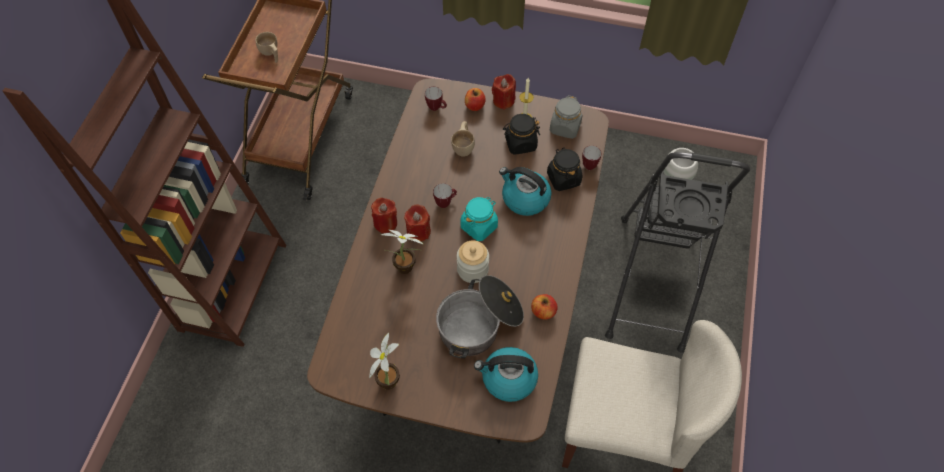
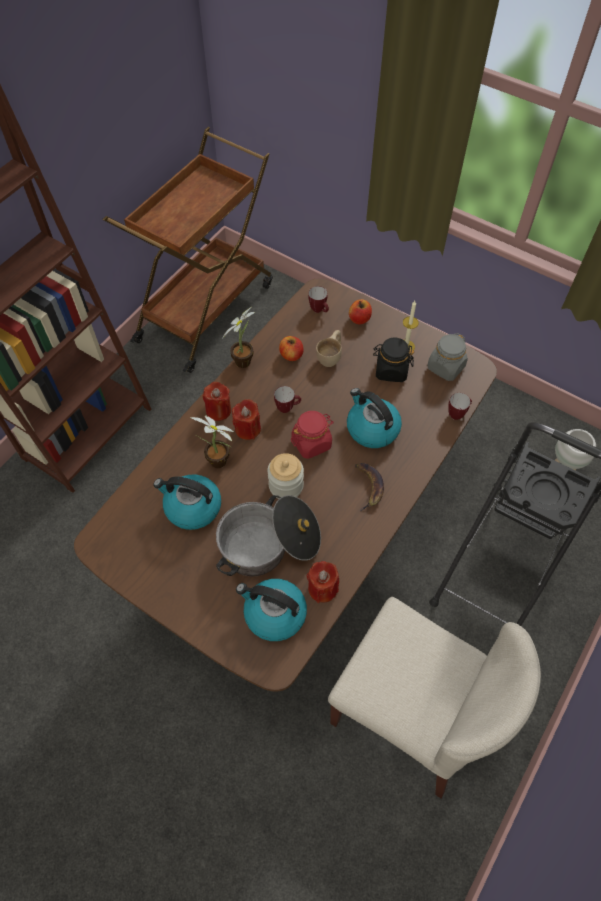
camera: 20 degrees right, 0 degrees up
beige cup [256,32,278,63] -> none
potted plant [369,332,400,390] -> potted plant moved to [222,307,255,368]
turquoise jar [461,197,498,241] -> red jar [291,411,334,459]
red candle [492,74,516,110] -> red candle moved to [306,561,339,603]
apple [531,294,558,319] -> apple moved to [279,336,303,361]
black jar [547,147,582,191] -> none
none -> kettle [153,474,221,530]
none -> banana [355,463,384,511]

